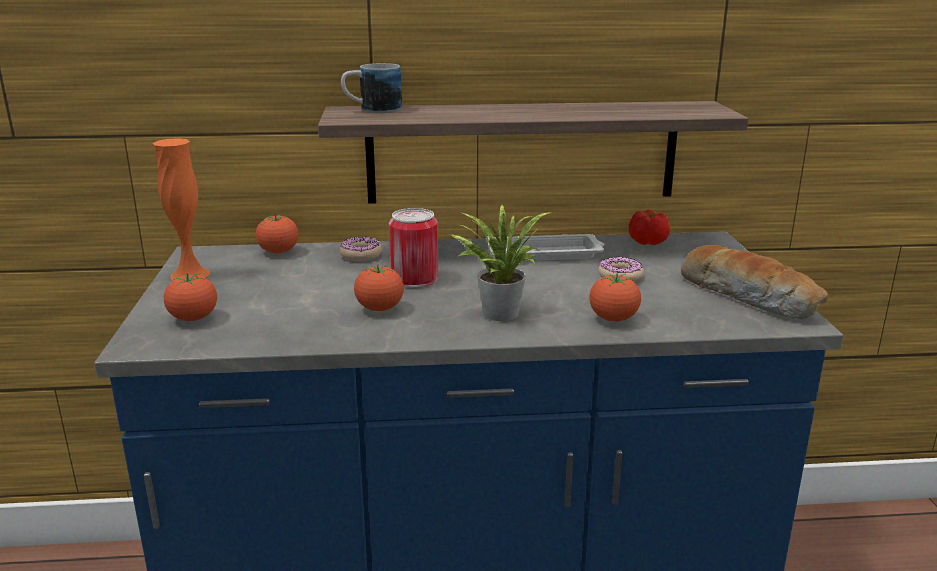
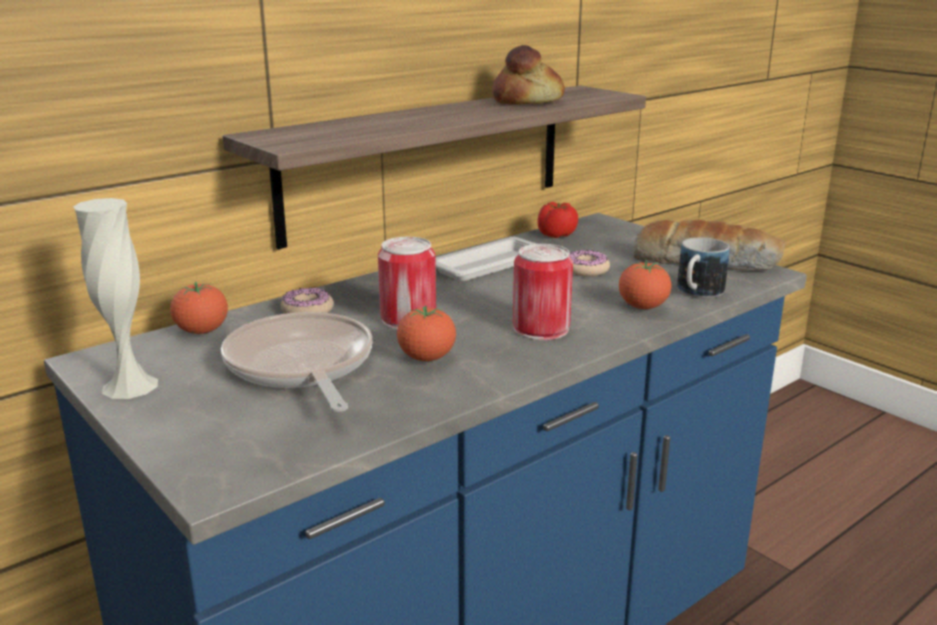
camera: 35 degrees left, 0 degrees up
orange vase [153,138,210,280] -> white vase [73,198,158,399]
tomato [164,273,217,321] -> none
mug [341,63,402,113] -> mug moved to [677,238,729,298]
potted plant [450,205,551,321] -> can [513,244,573,340]
none -> frying pan [221,312,372,412]
none -> bread [492,45,565,105]

